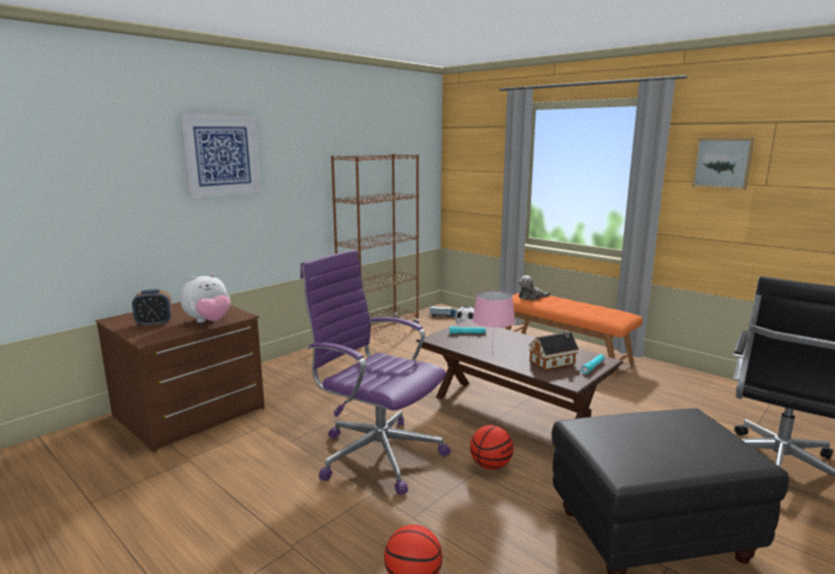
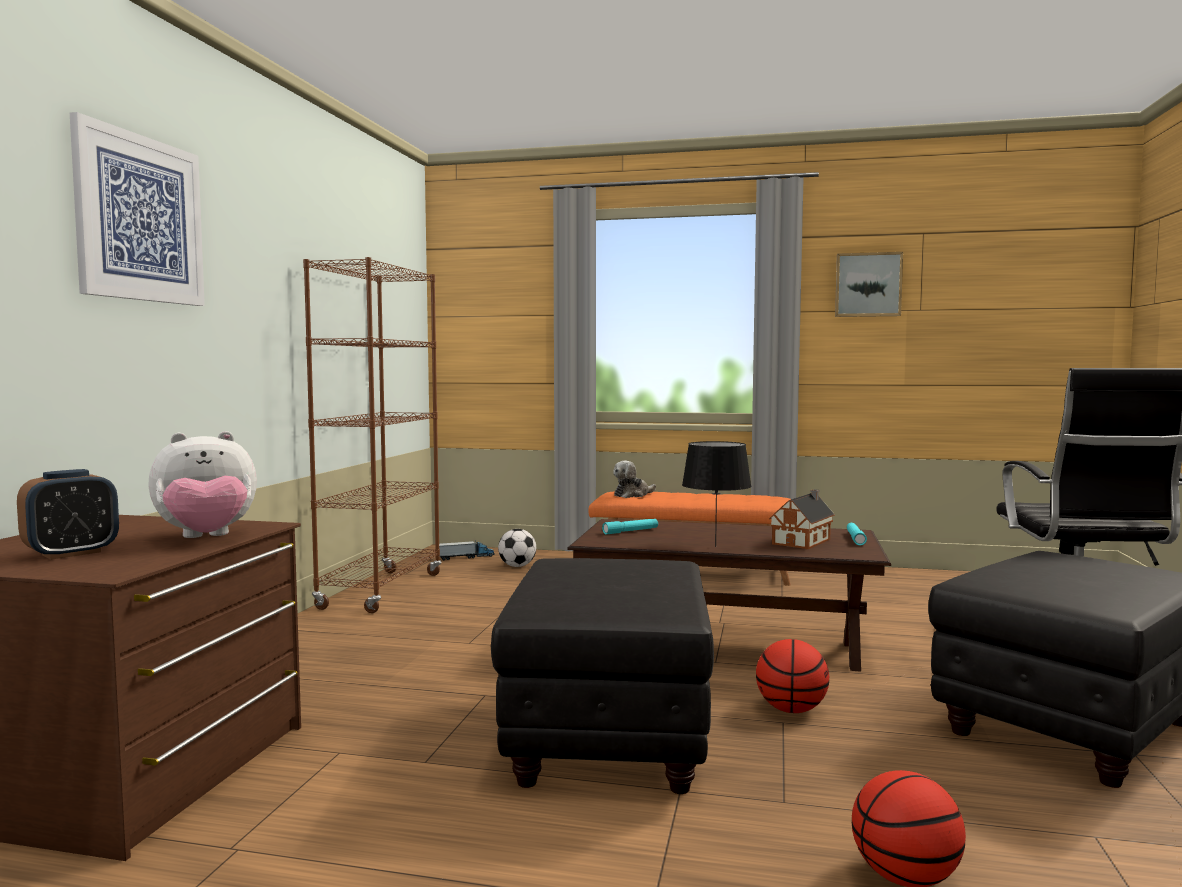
camera: 30 degrees left, 10 degrees down
plush toy [180,273,231,323] -> plush toy turned 45 degrees clockwise [148,431,257,538]
purple office chair [300,250,451,495] -> black ottoman [491,558,714,794]
pink table lamp [472,291,515,357] -> black table lamp [682,441,751,547]

